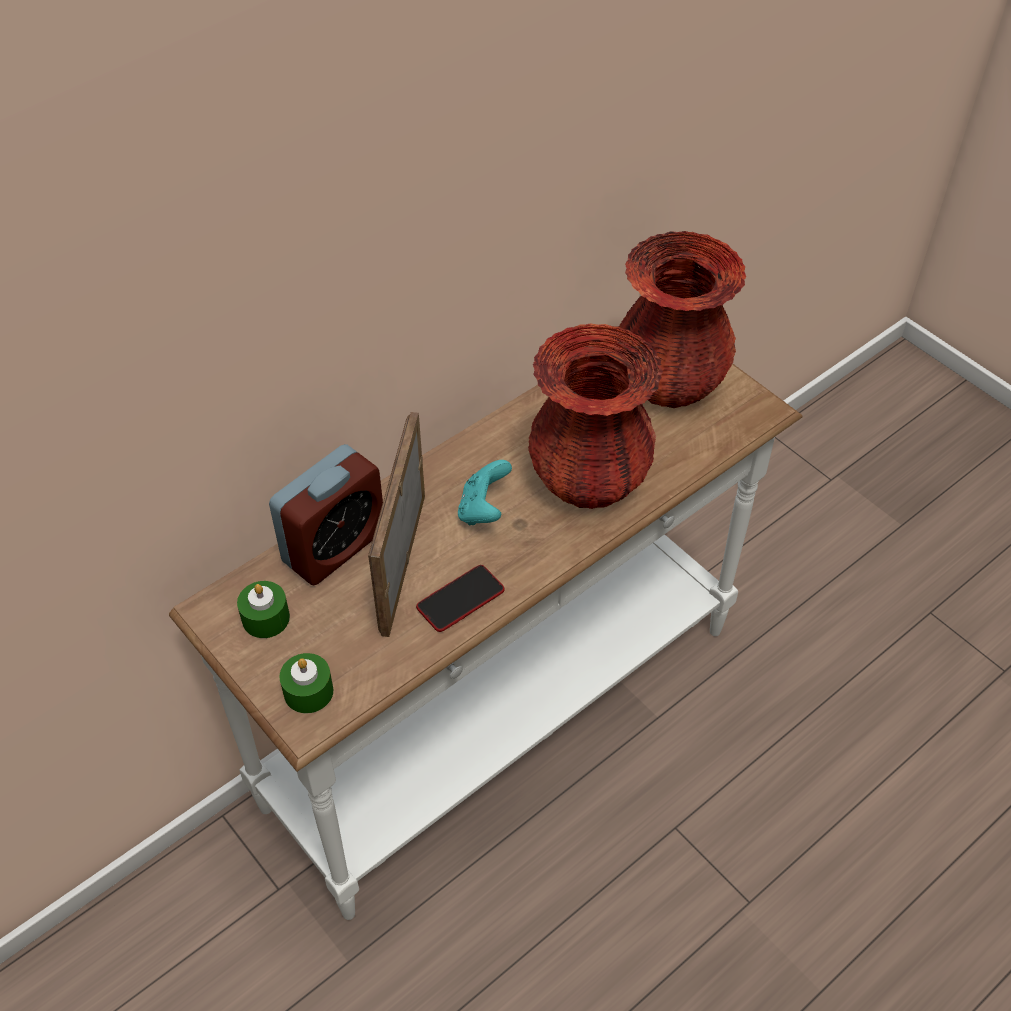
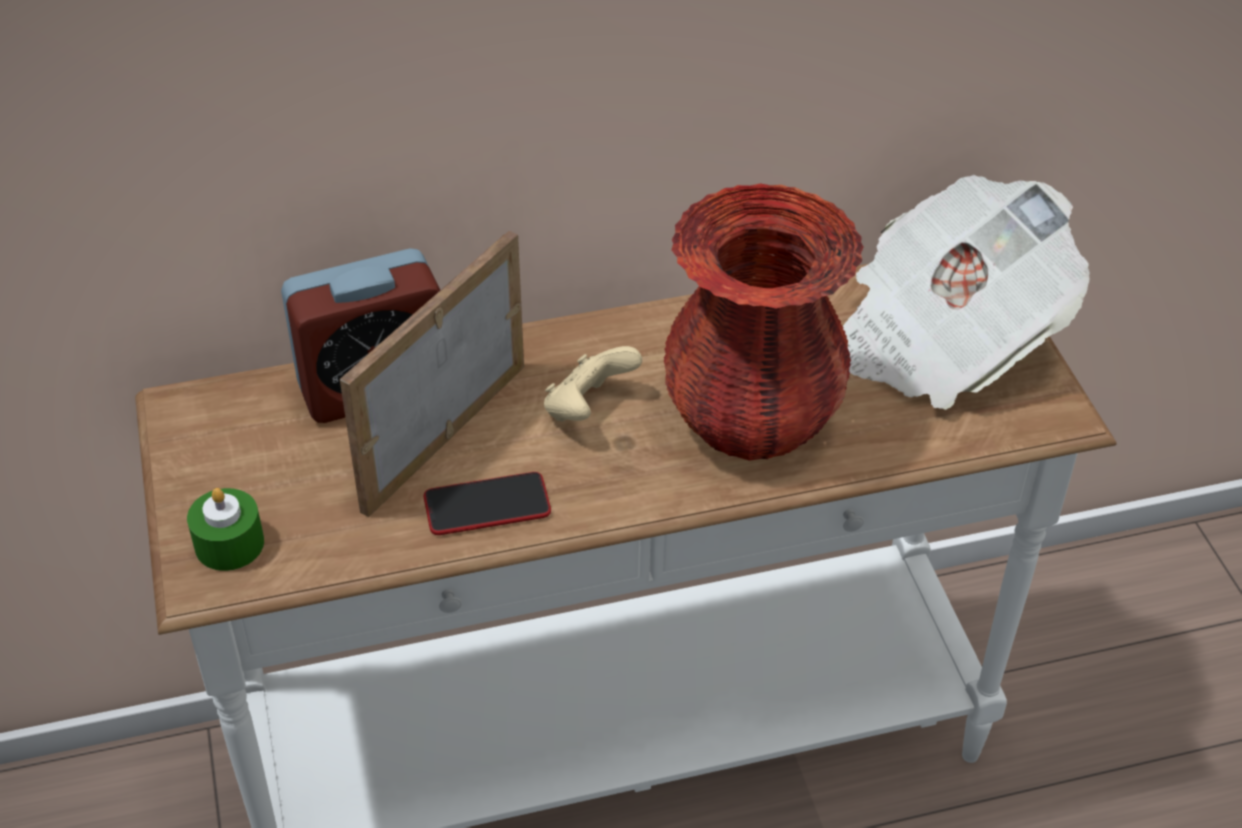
camera: 25 degrees right, 5 degrees down
green candle [237,581,290,638] -> none
turquoise game controller [458,460,512,526] -> beige game controller [544,346,642,421]
red vase [619,231,746,408] -> newspaper [843,175,1090,410]

